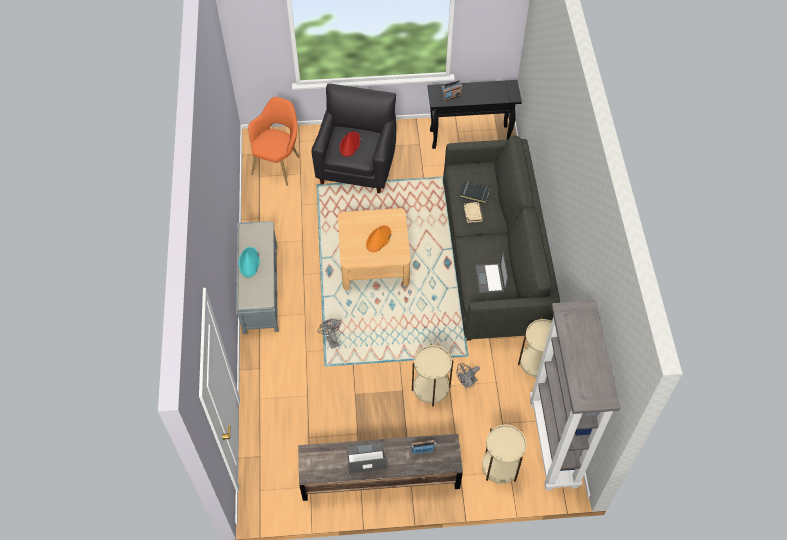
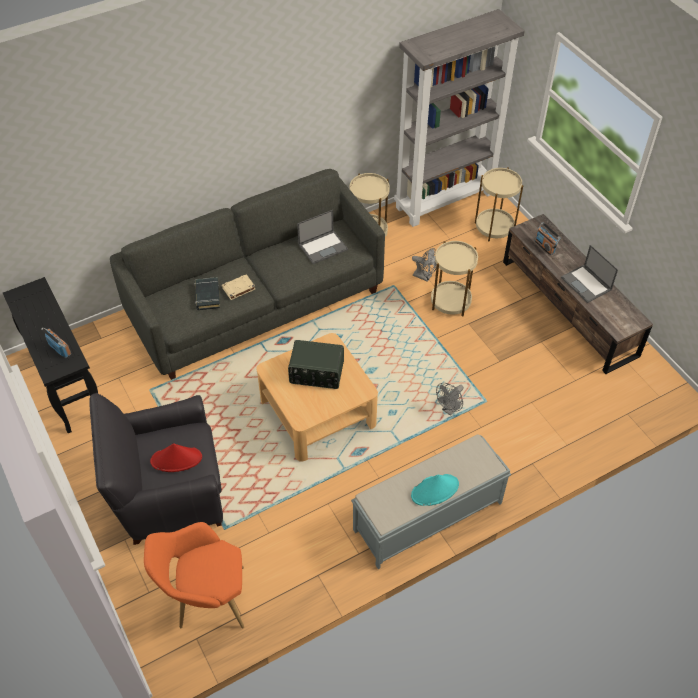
camera: 115 degrees left, 5 degrees down
orange hat [366,225,392,252] -> radio [288,340,344,389]

